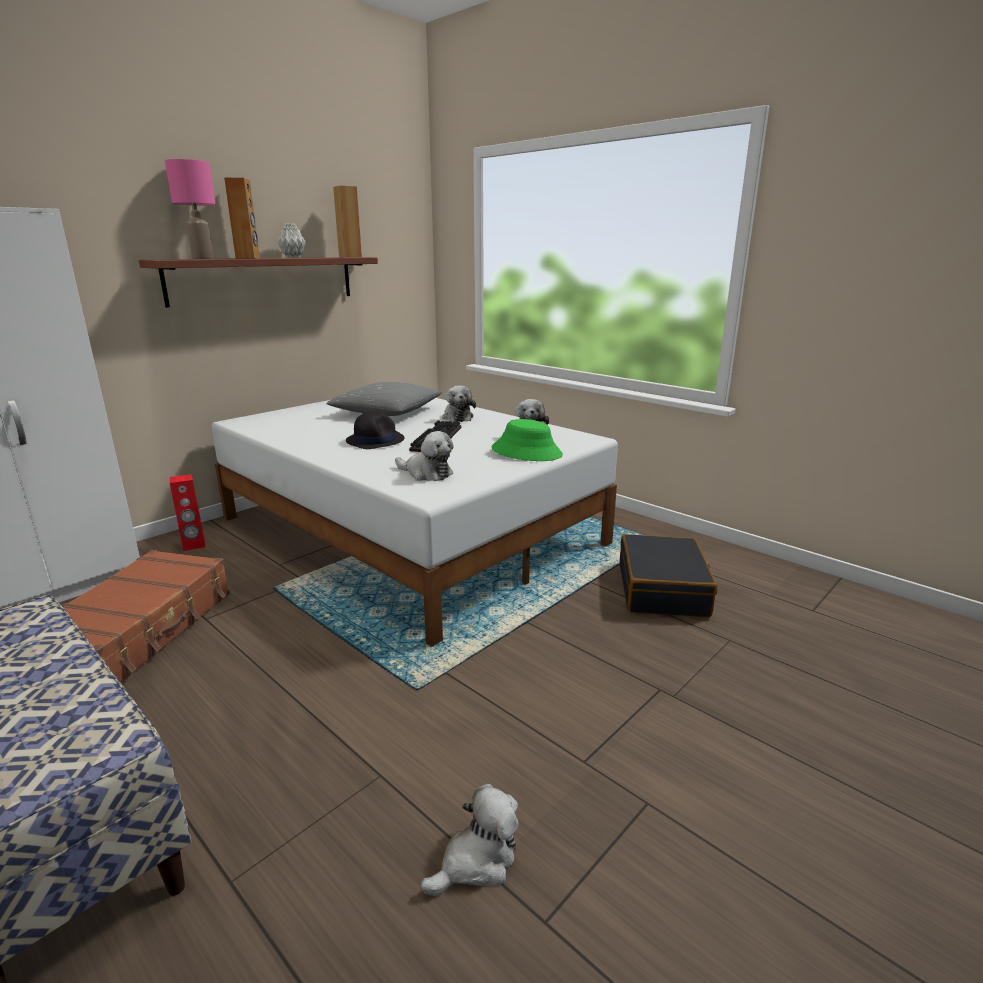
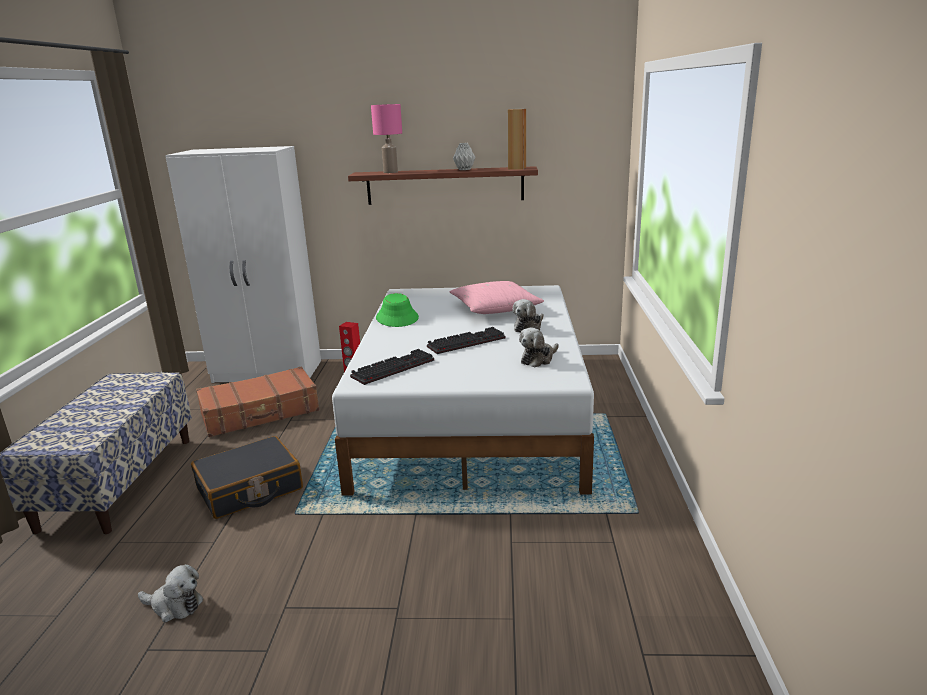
camera: 50 degrees right, 0 degrees up
brown speaker [224,178,260,259] -> none
grey pillow [326,382,442,416] -> pink pillow [450,281,544,314]
black hat [346,411,405,449] -> none
plush toy [395,431,453,481] -> keyboard [350,349,434,385]
green hat [492,419,563,461] -> green hat moved to [376,293,419,327]
black suitcase [620,534,717,618] -> black suitcase moved to [191,436,303,519]

